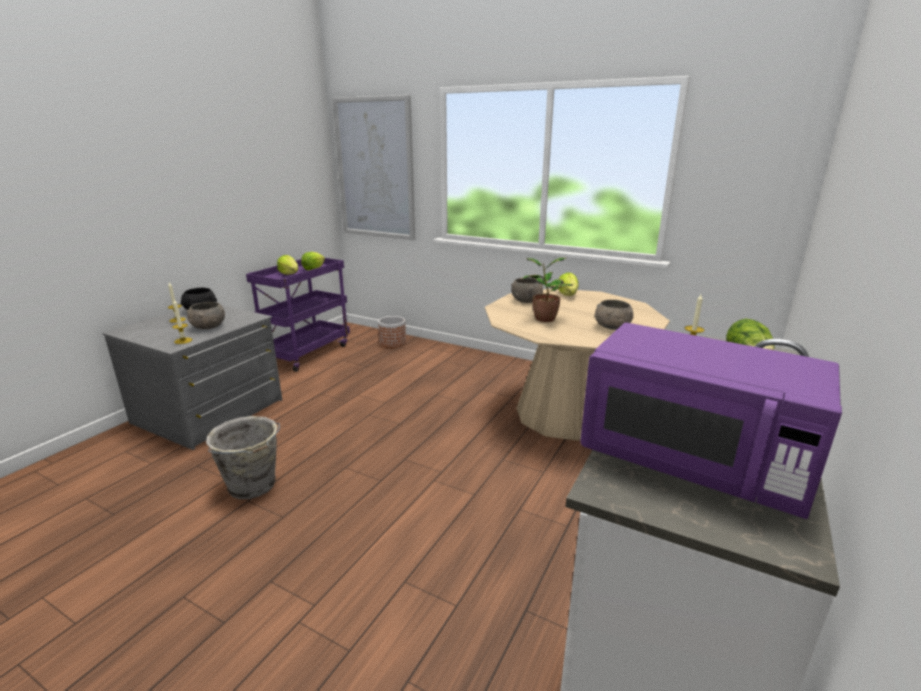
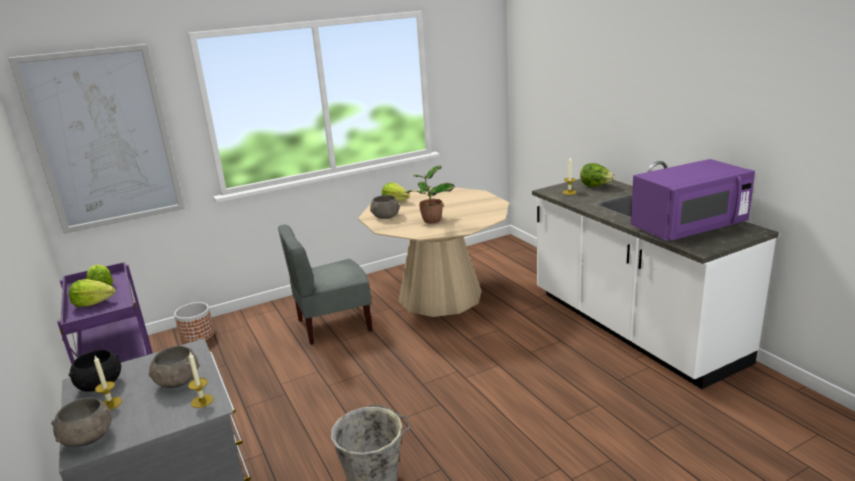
camera: 55 degrees left, 0 degrees up
grey bowl [594,300,634,330] -> grey bowl moved to [51,397,112,447]
none -> grey chair [278,224,372,345]

